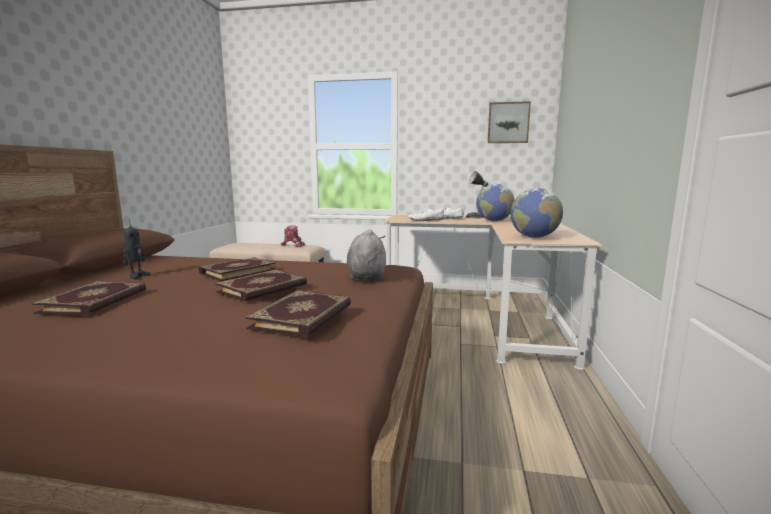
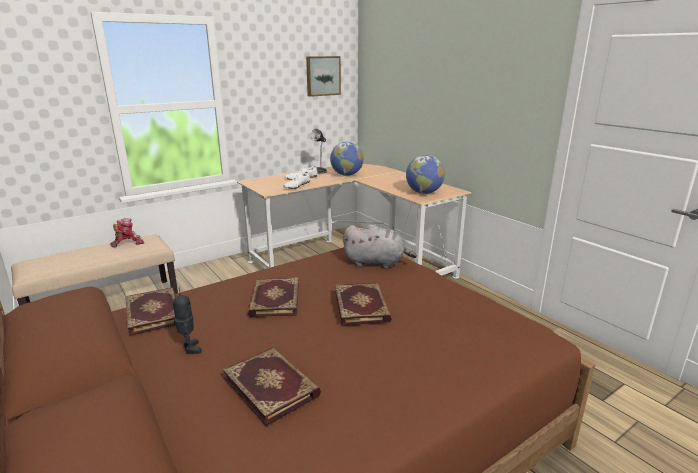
camera: 45 degrees left, 10 degrees up
book [245,290,351,338] -> book moved to [125,287,176,336]
grey plush toy [347,229,386,281] -> grey plush toy turned 150 degrees clockwise [343,225,417,269]

